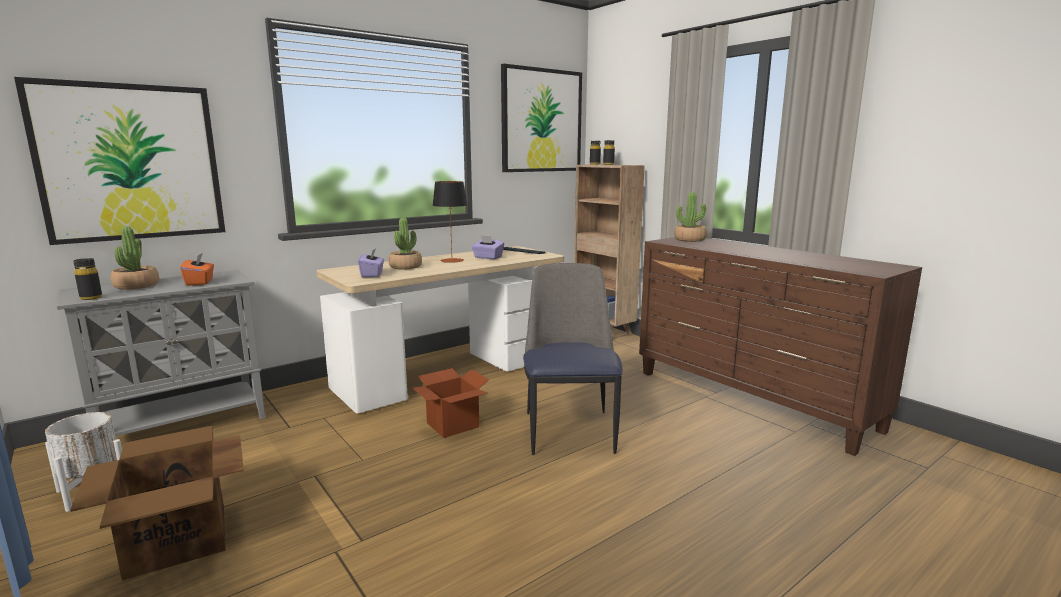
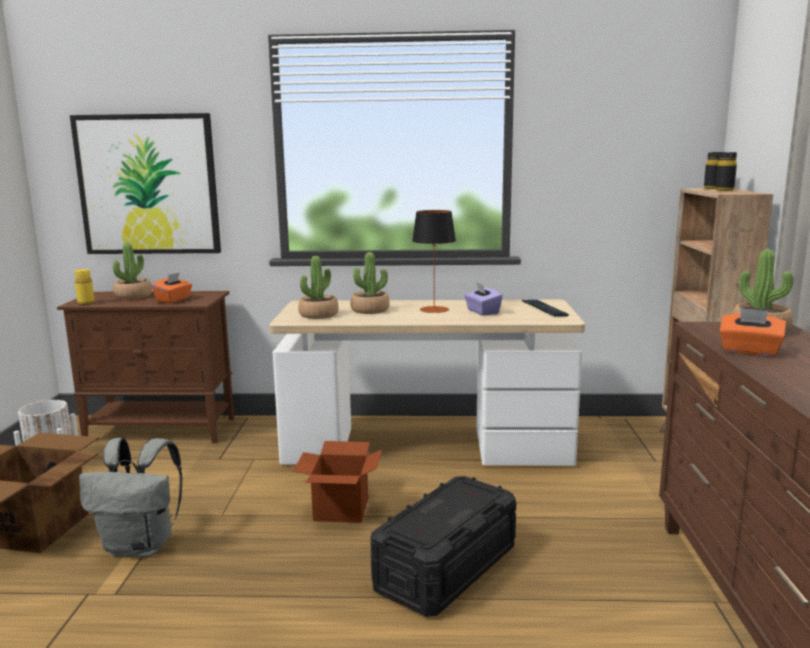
camera: 40 degrees right, 0 degrees up
grey cabinet [57,270,265,436] -> brown cabinet [57,291,234,443]
black bottle [73,258,102,300] -> yellow bottle [74,269,95,305]
purple tissue box [358,248,384,277] -> potted plant [298,256,339,319]
picture [501,64,582,172] -> none
chair [523,263,623,455] -> black storage box [370,476,516,617]
none -> grey backpack [79,438,183,557]
none -> orange tissue box [720,307,786,357]

